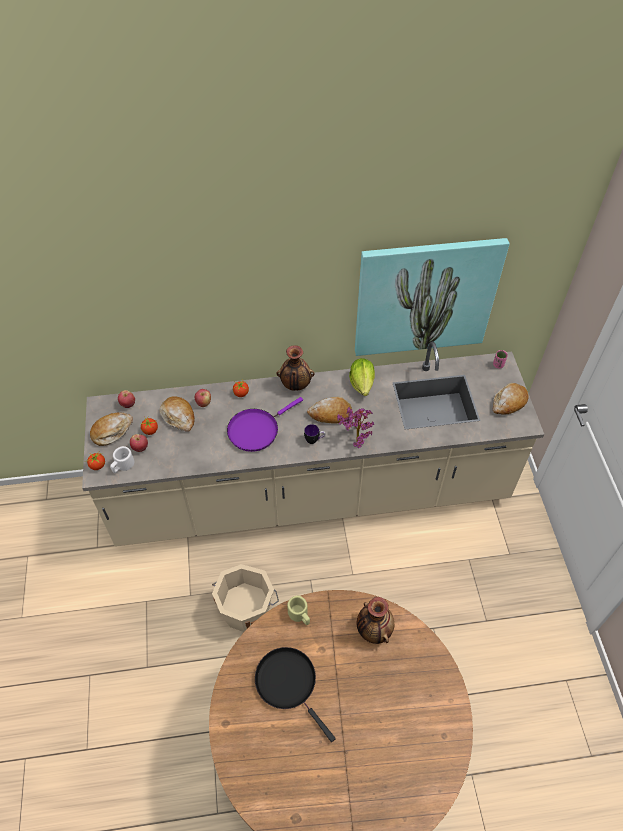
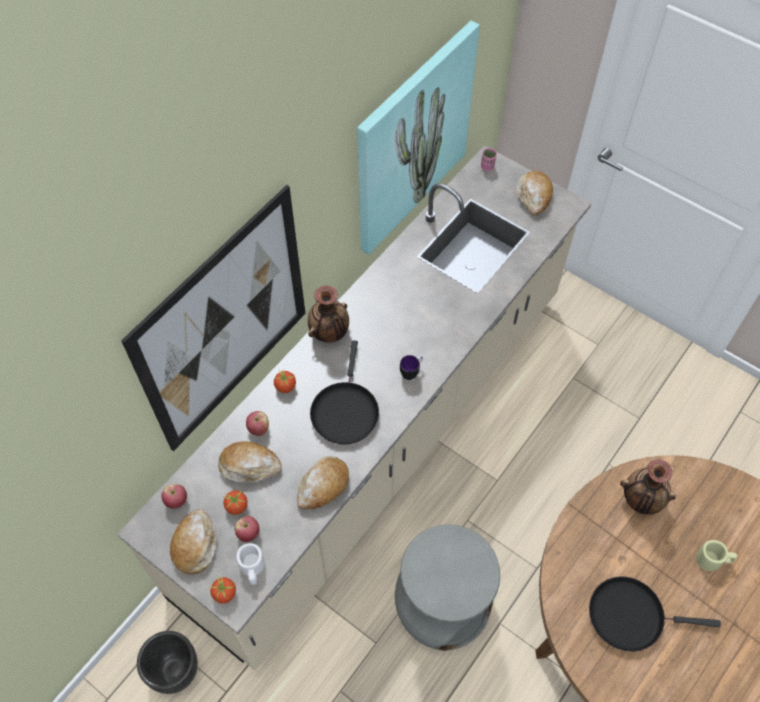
camera: 45 degrees left, 5 degrees up
beige bucket [212,564,279,632] -> grey stool [395,524,500,651]
purple frying pan [227,397,303,452] -> black frying pan [310,340,379,444]
beige mug [287,596,310,625] -> beige mug moved to [696,540,737,571]
bread [307,397,352,424] -> bread moved to [297,456,349,509]
potted plant [337,407,374,448] -> none
lettuce [349,358,375,396] -> none
none -> picture [121,185,306,451]
none -> black planter [137,631,198,694]

